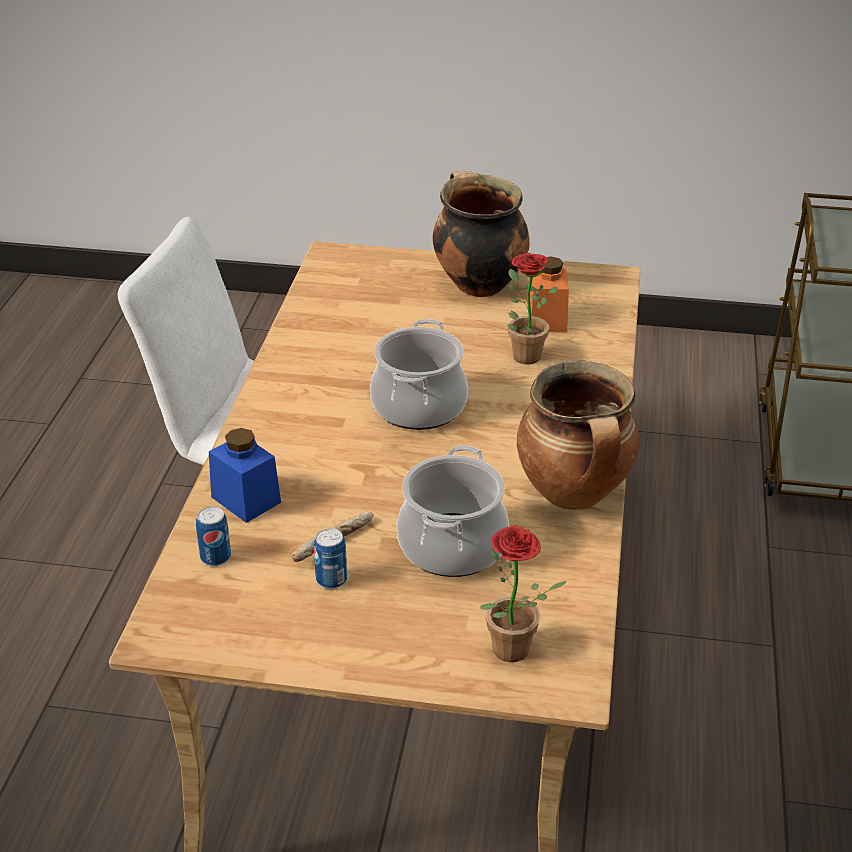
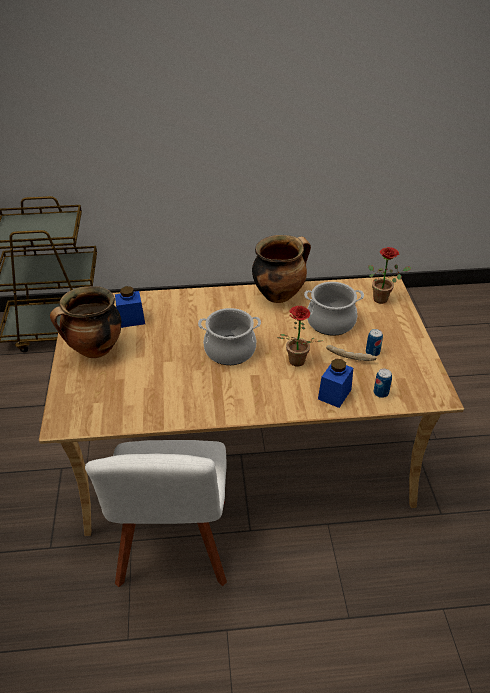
camera: 105 degrees left, 5 degrees up
potted plant [508,253,558,364] -> potted plant moved to [277,306,322,367]
orange jar [530,256,569,333] -> blue jar [115,286,145,328]

